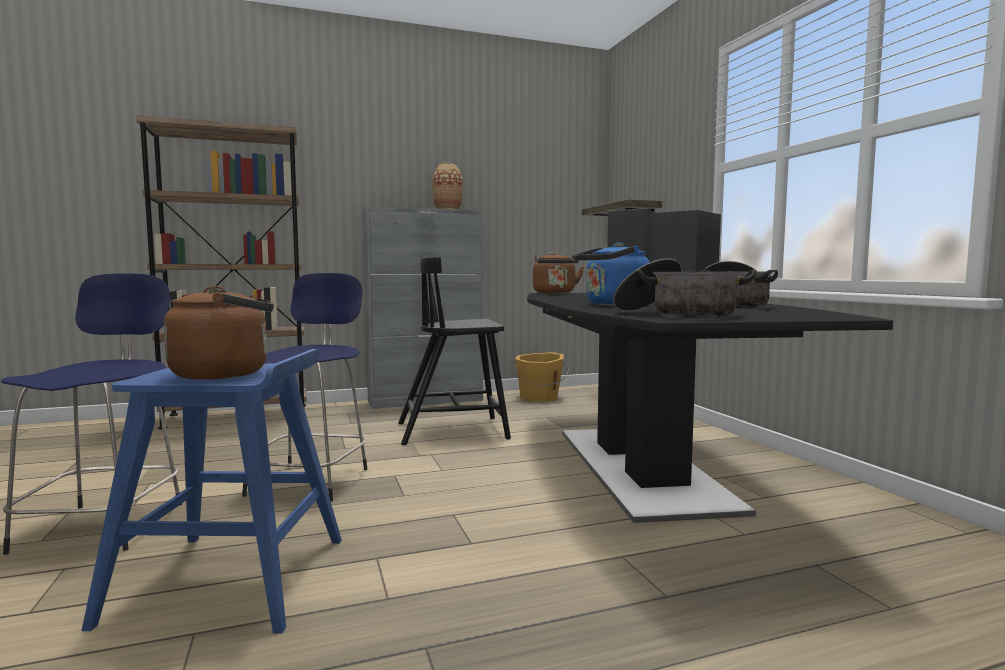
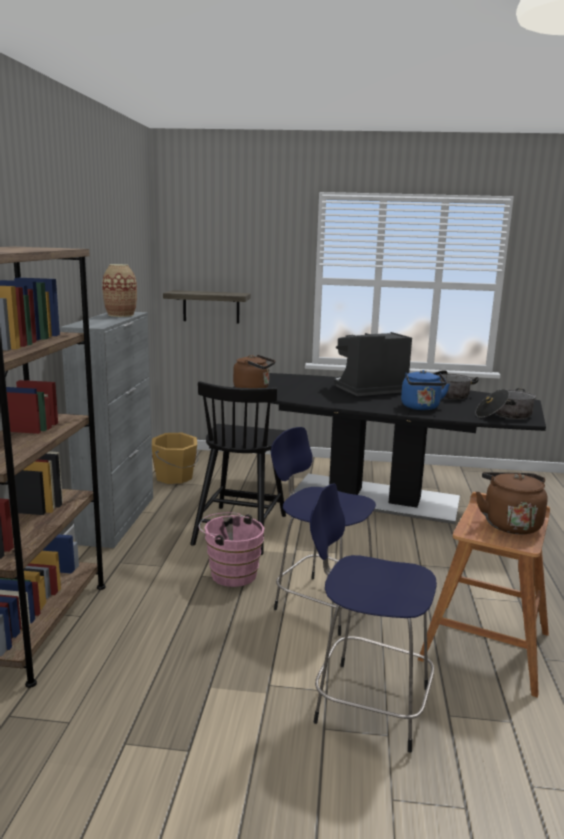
camera: 65 degrees left, 10 degrees up
blue stool [82,349,342,633] -> brown stool [418,492,550,698]
none -> pink bucket [199,512,264,587]

